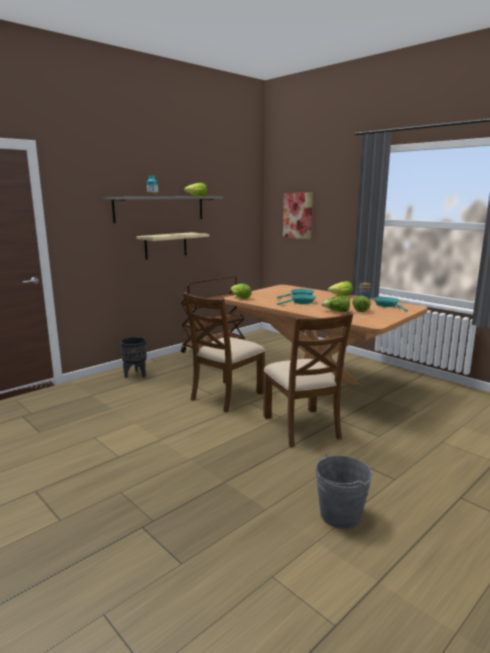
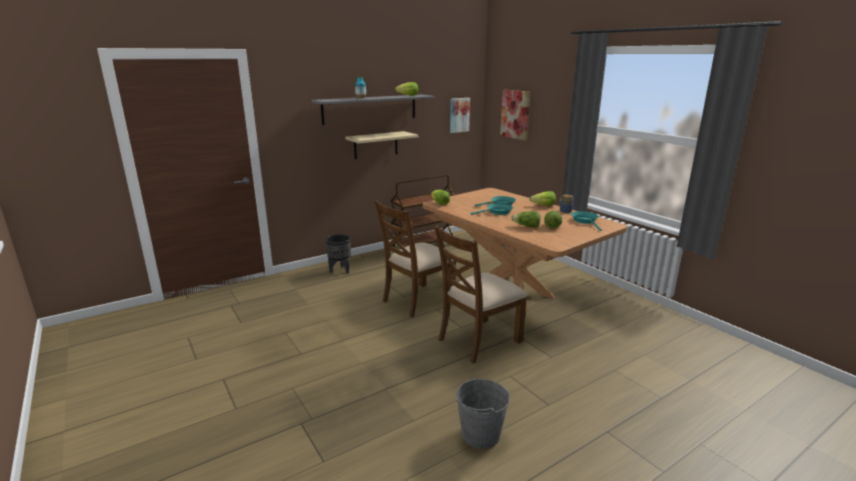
camera: 10 degrees right, 5 degrees up
brown chair [264,312,353,448] -> brown chair turned 60 degrees clockwise [434,225,527,364]
none -> picture [450,98,470,133]

